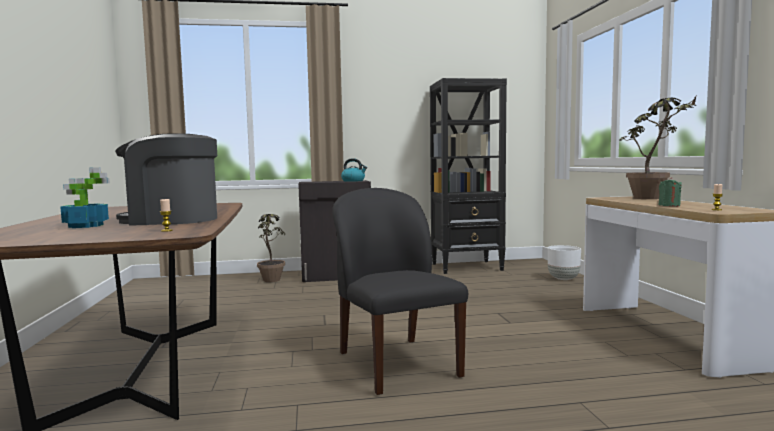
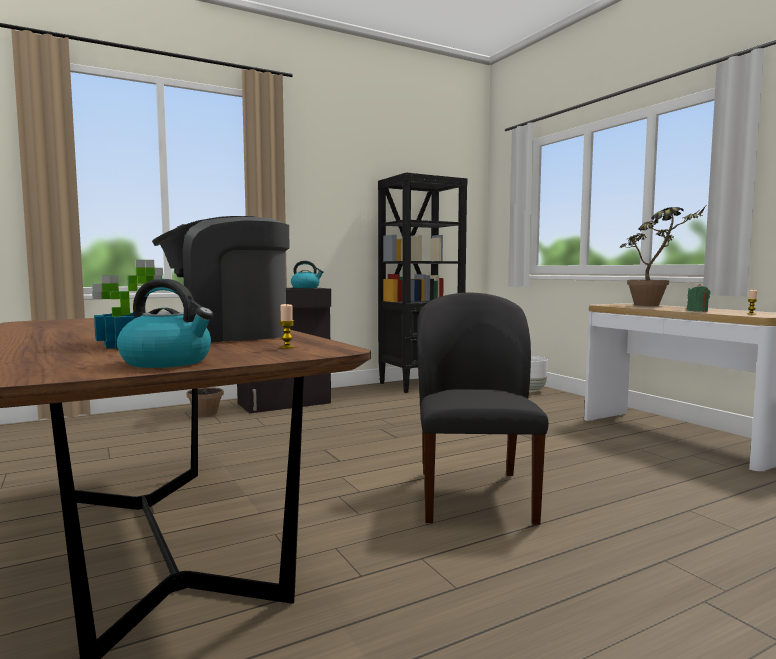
camera: 20 degrees left, 0 degrees up
black chair [332,188,468,395] -> black chair turned 45 degrees clockwise [417,293,549,525]
none -> kettle [117,279,214,368]

